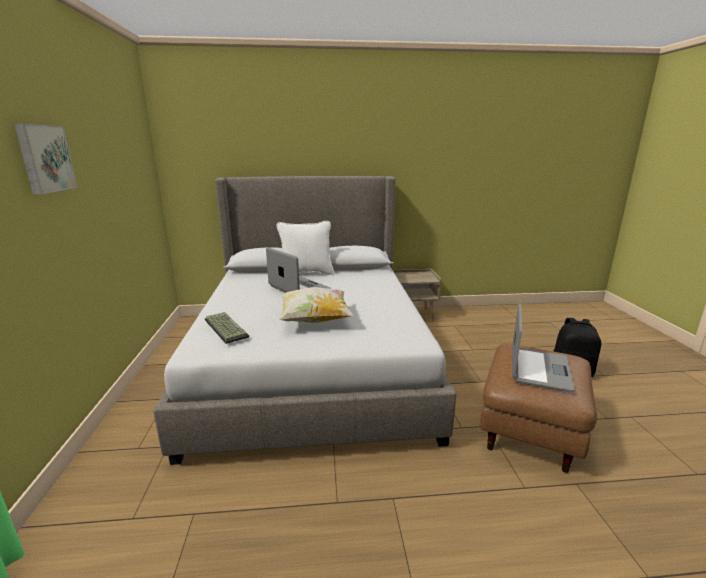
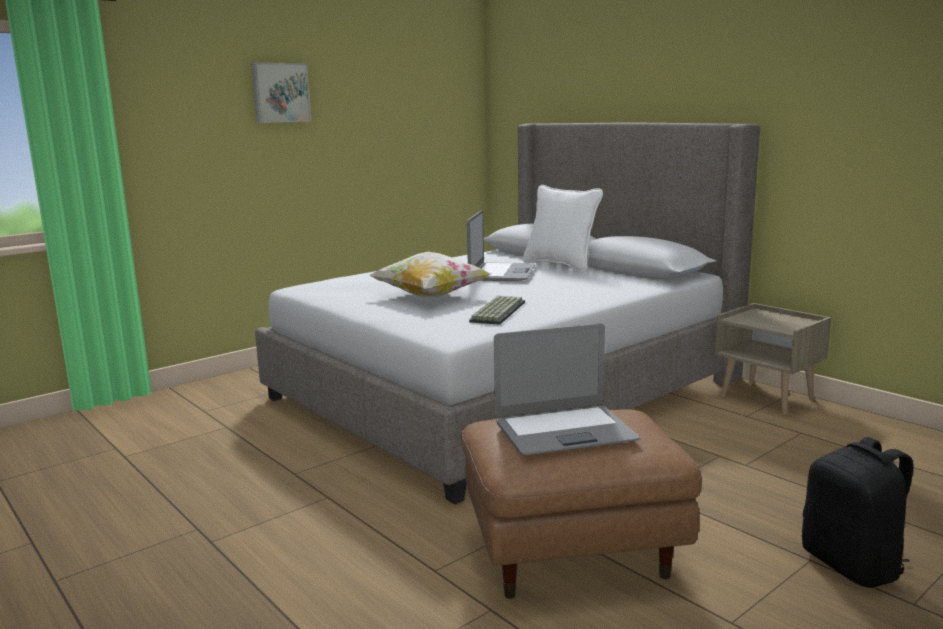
camera: 55 degrees right, 5 degrees down
keyboard [205,312,249,344] -> keyboard moved to [469,296,525,325]

